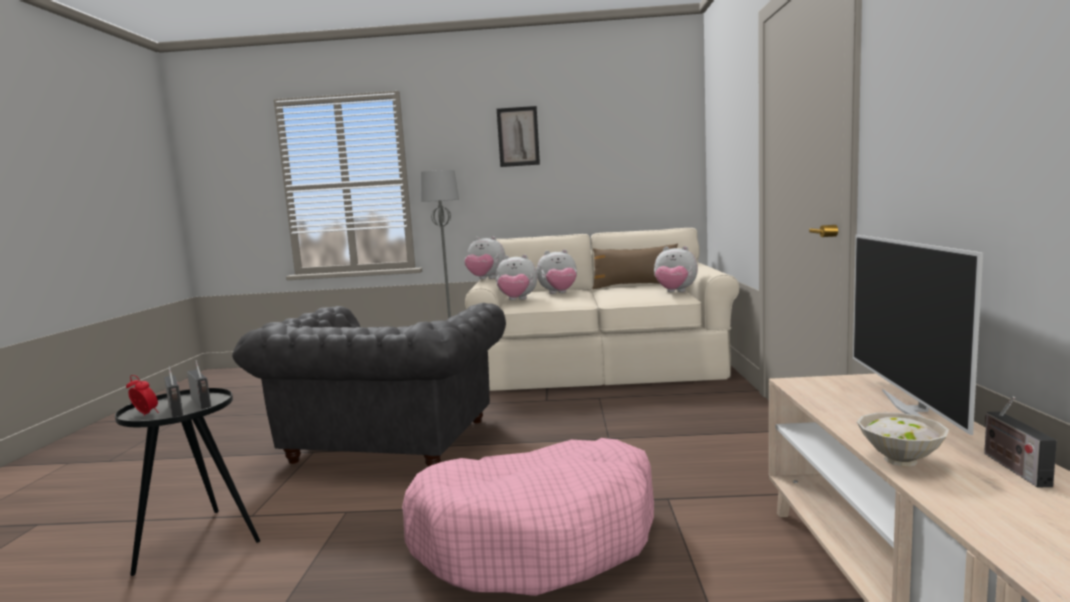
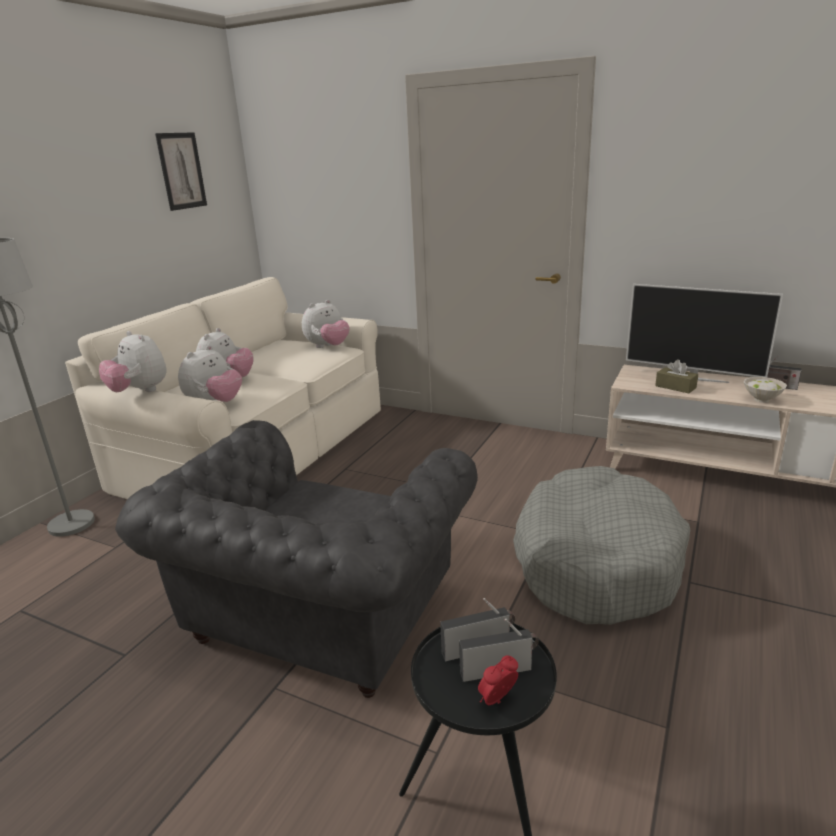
camera: 65 degrees left, 15 degrees up
grey armchair [232,303,506,467] -> grey armchair turned 75 degrees clockwise [115,420,478,698]
pink dog bed [402,438,654,596] -> grey dog bed [513,466,690,625]
plush toy [464,236,506,279] -> plush toy turned 90 degrees clockwise [99,331,167,392]
picture [497,106,540,167] -> picture moved to [155,132,207,211]
brown pillow [592,243,678,289] -> none
none -> brown tissue box [655,359,698,393]

